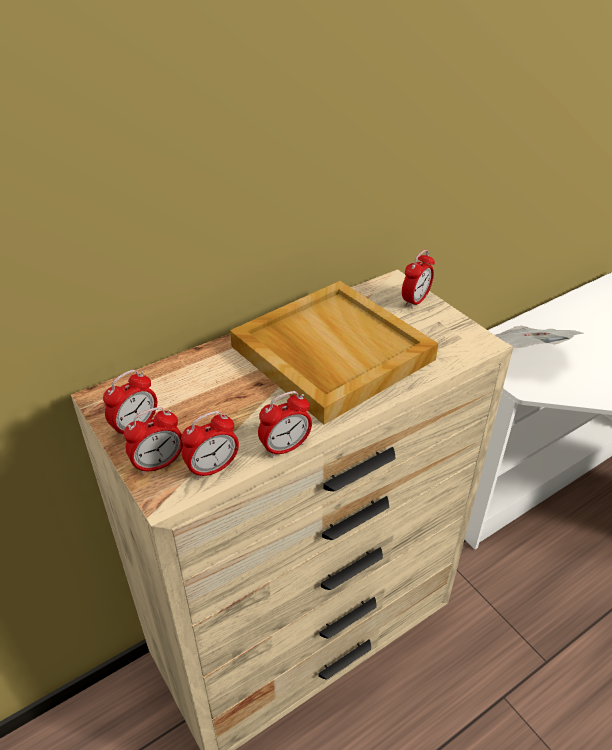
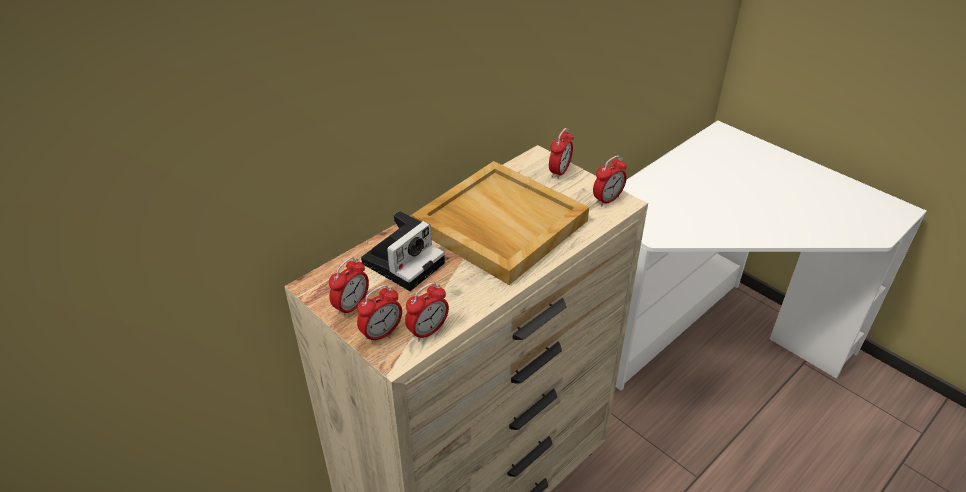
camera: 10 degrees left, 0 degrees up
alarm clock [258,391,312,458] -> alarm clock moved to [593,155,627,207]
newspaper [495,326,584,348] -> none
none -> camera [361,211,445,291]

